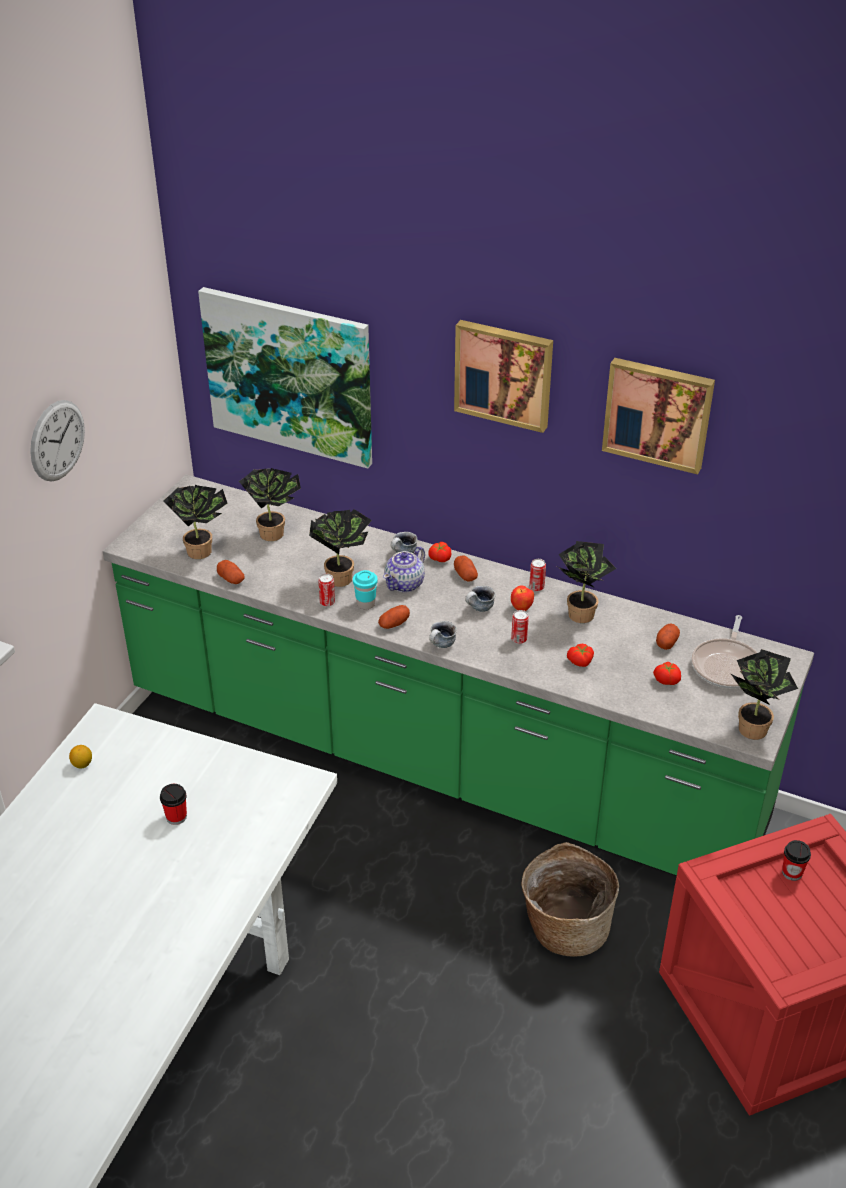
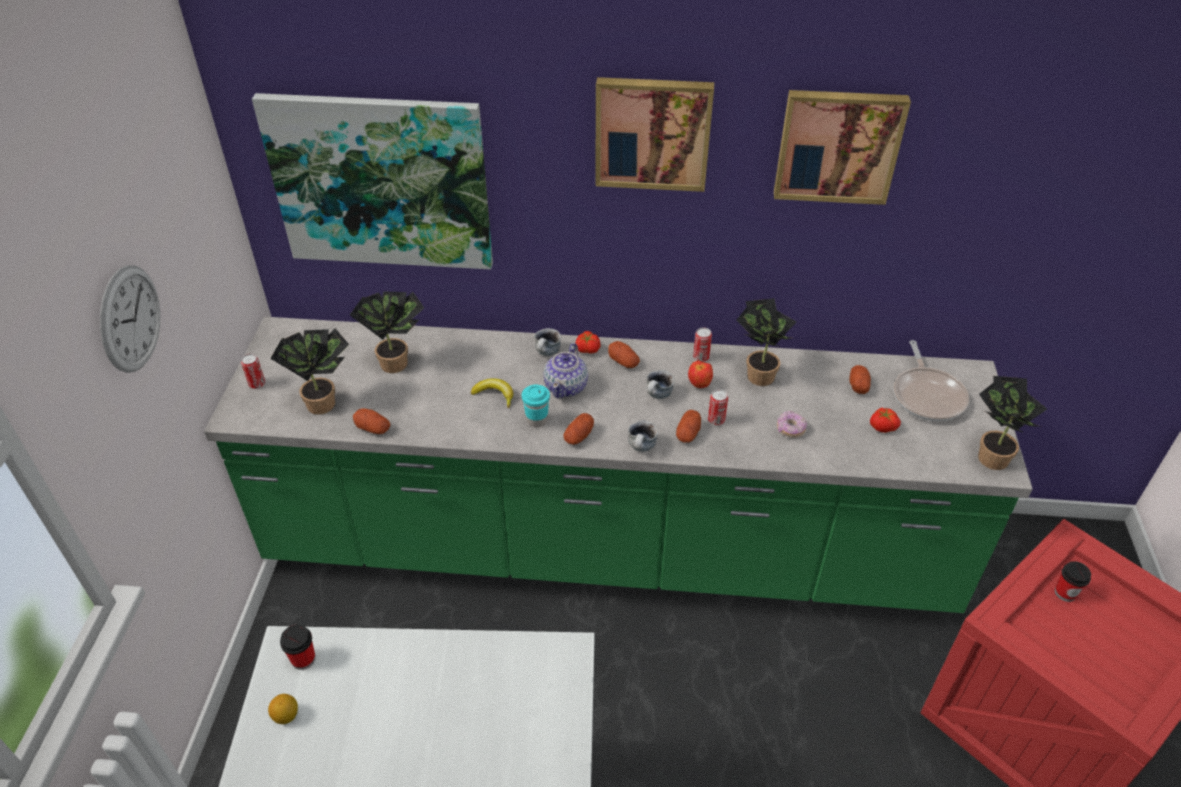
camera: 20 degrees left, 5 degrees up
cup [160,784,187,825] -> cup moved to [280,624,315,670]
potted plant [309,509,372,587] -> banana [471,378,513,408]
can [318,574,335,607] -> can moved to [241,354,265,389]
basket [522,842,619,957] -> none
tomato [567,644,594,667] -> donut [777,411,807,438]
none -> potato [676,410,701,443]

